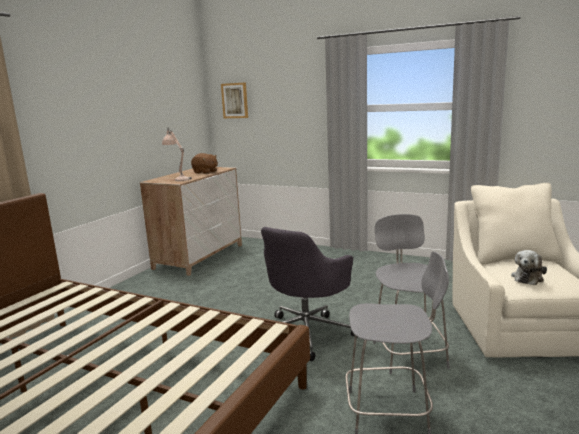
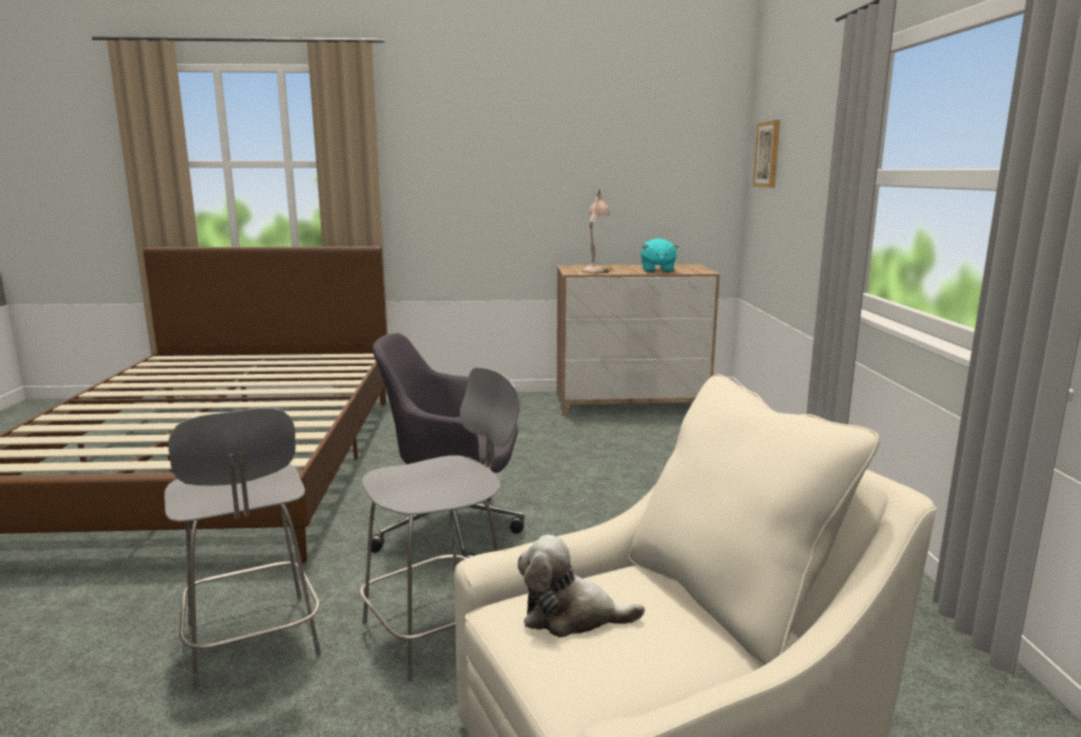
camera: 60 degrees right, 0 degrees up
brown plush toy [191,153,218,174] -> turquoise plush toy [641,238,679,273]

